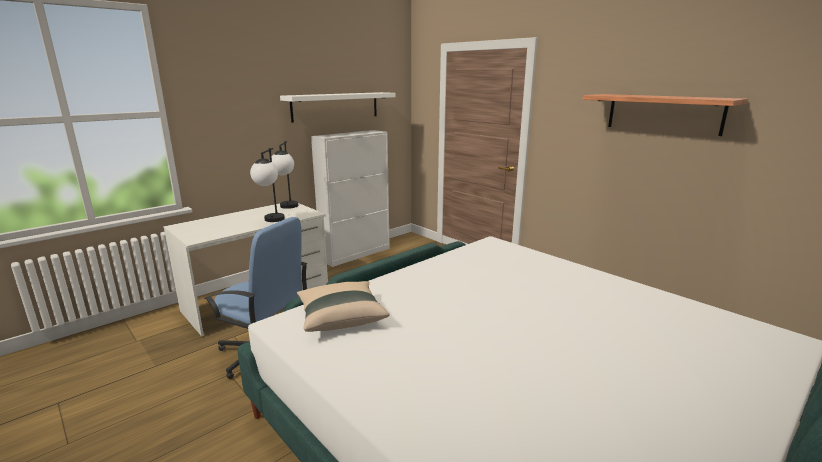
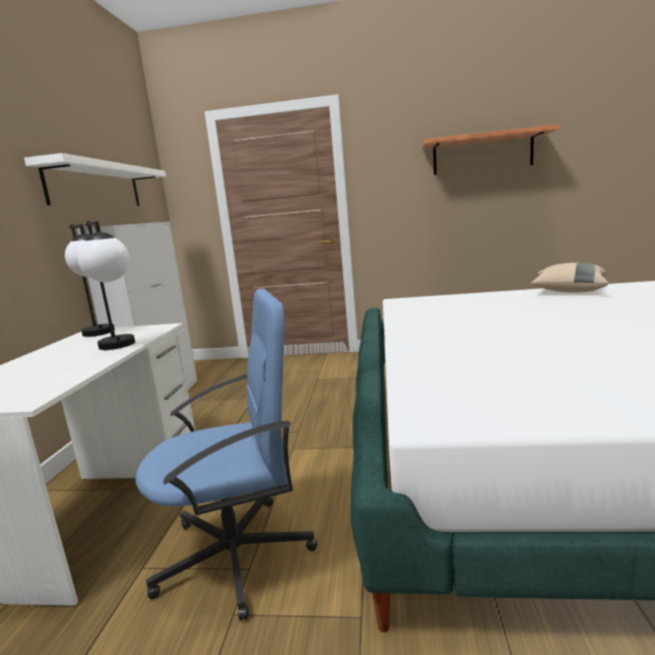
camera: 40 degrees left, 5 degrees down
beige pillow [297,281,390,332] -> beige pillow moved to [531,263,609,293]

